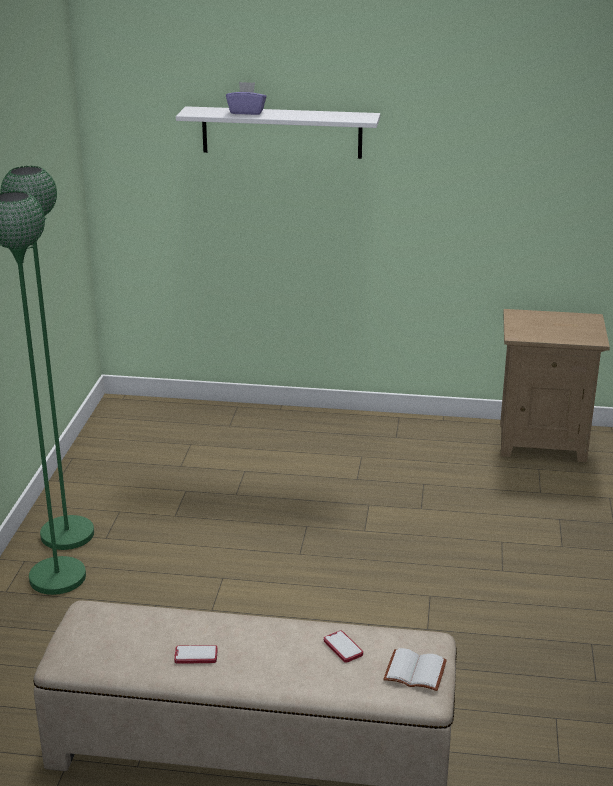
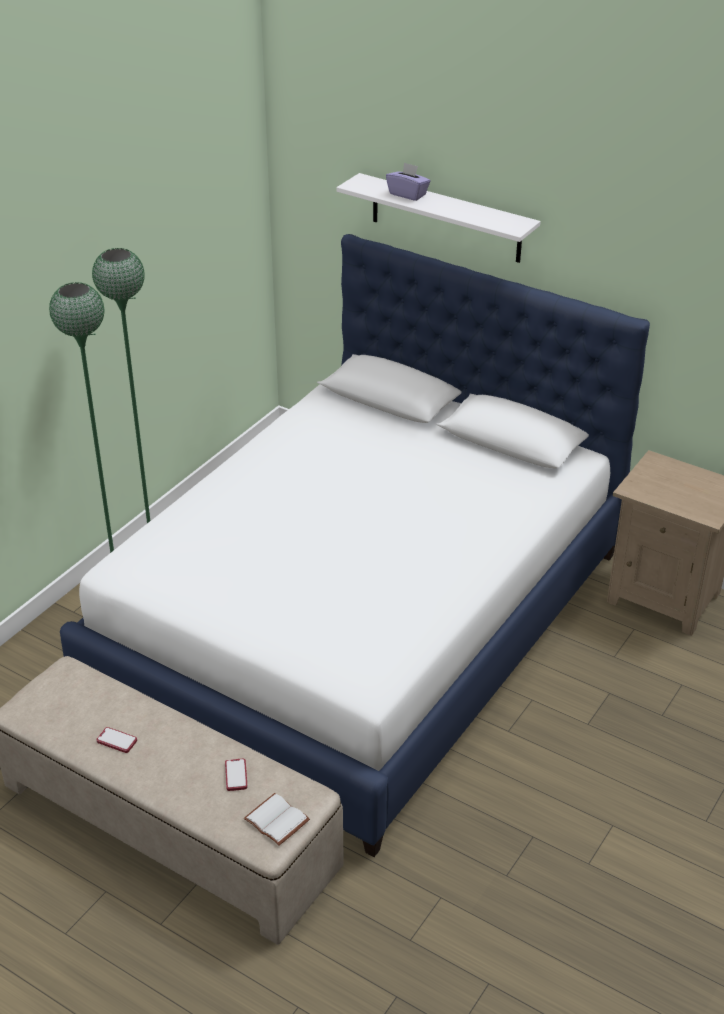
camera: 25 degrees right, 10 degrees up
none -> white bed [60,234,650,857]

